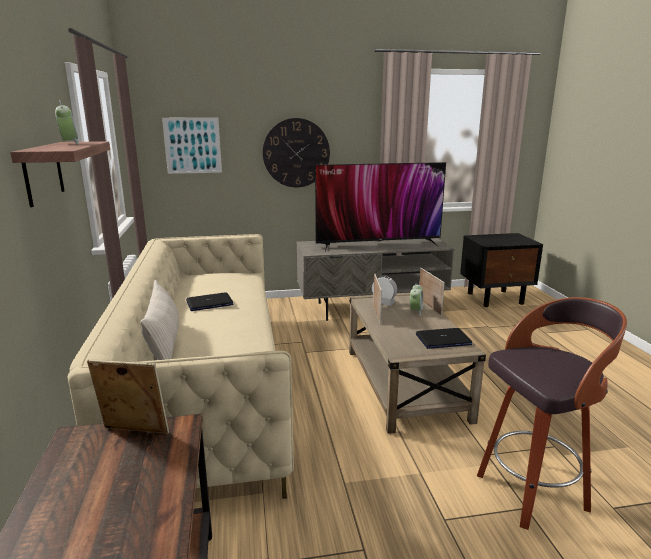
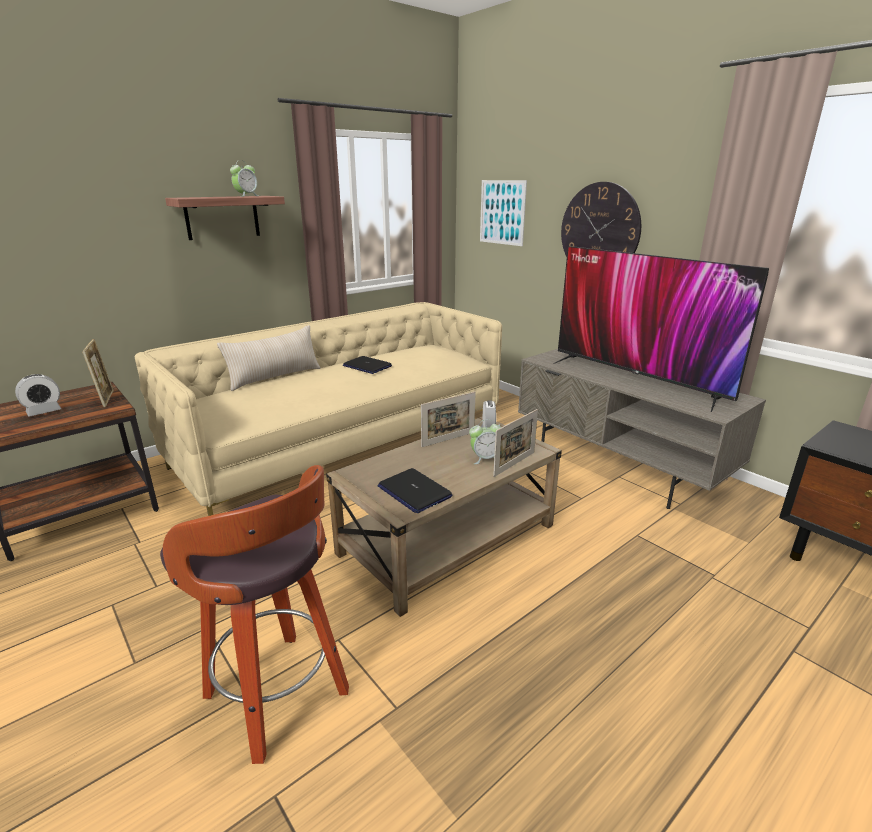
camera: 60 degrees right, 5 degrees up
none -> alarm clock [15,374,61,416]

